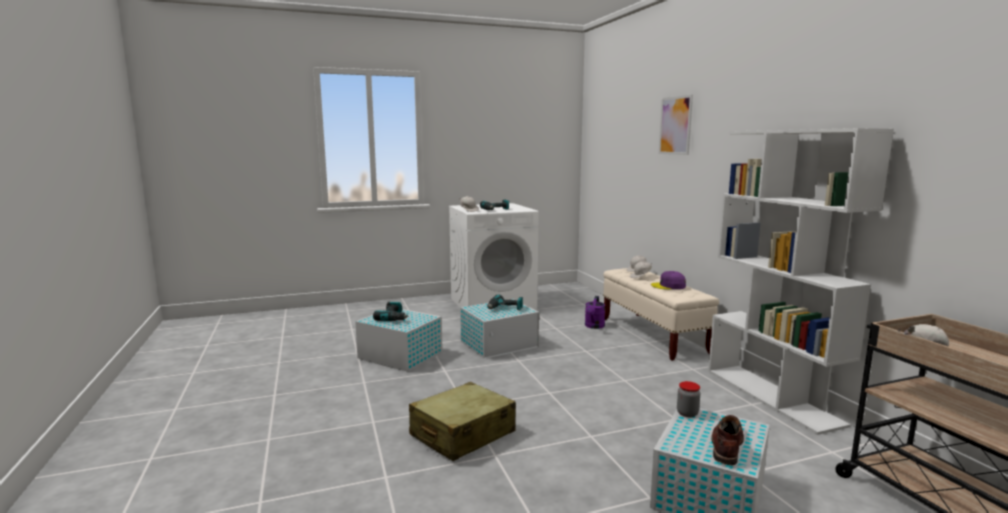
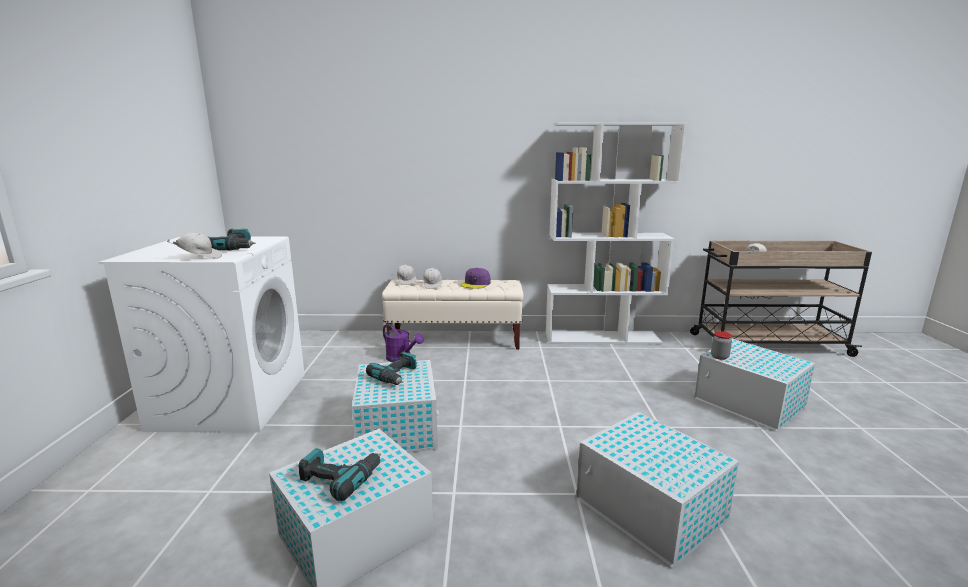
camera: 70 degrees left, 5 degrees up
beige suitcase [409,382,516,461] -> white storage box [577,412,739,568]
picture [659,95,693,155] -> none
brown boot [712,415,744,466] -> none

